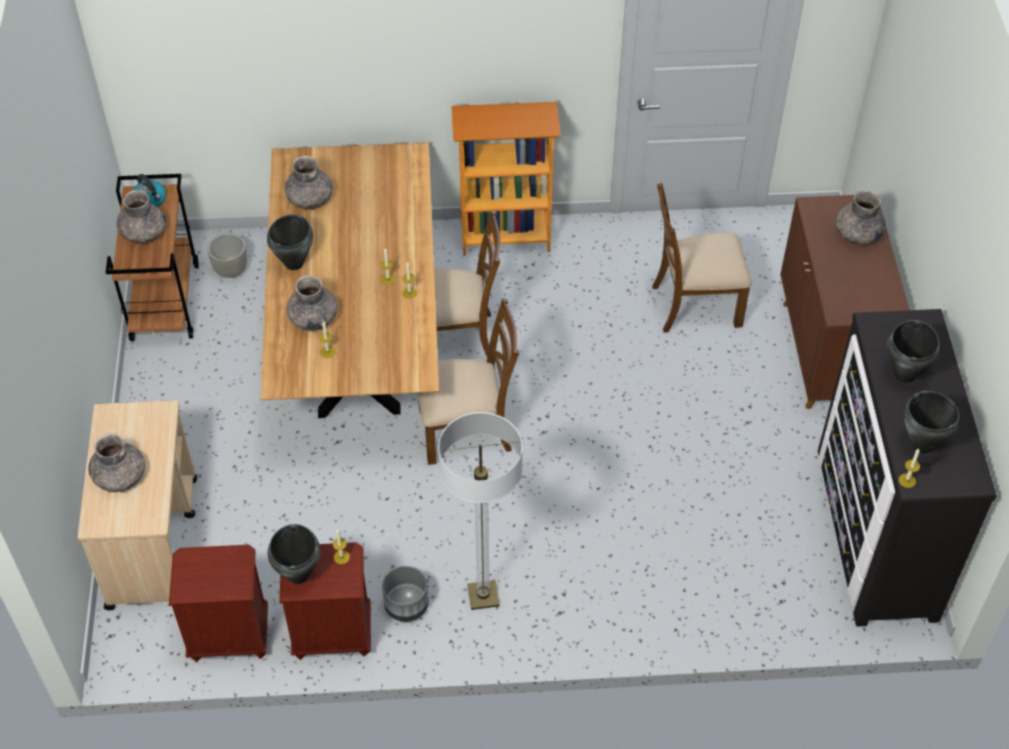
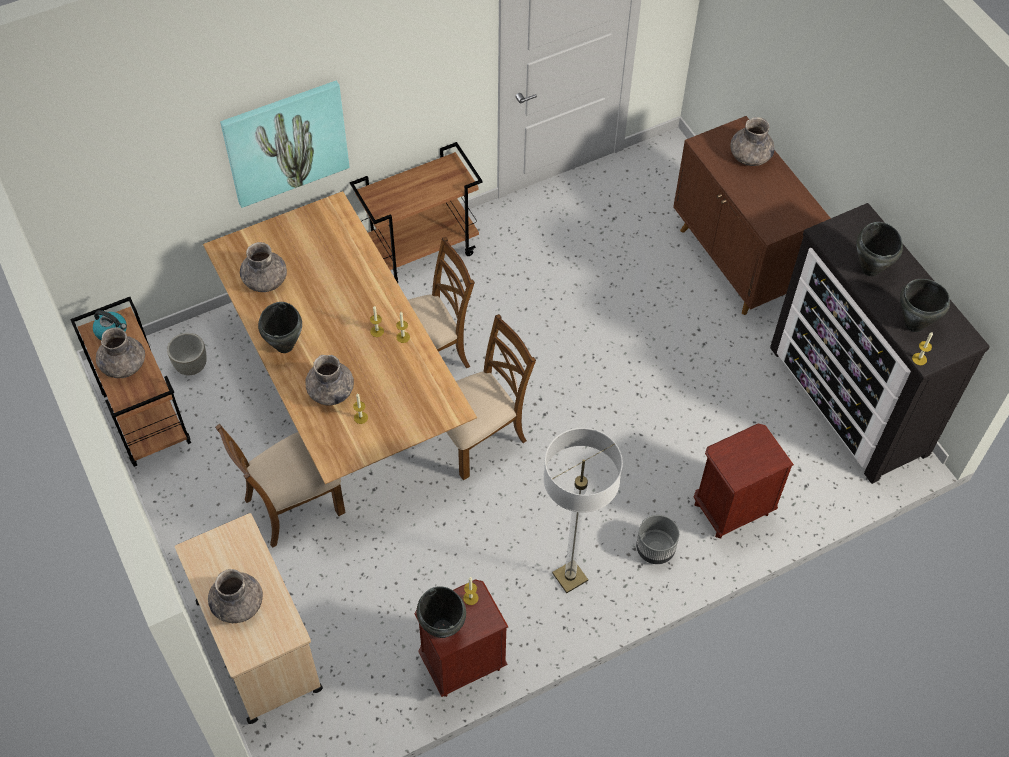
camera: 25 degrees left, 5 degrees up
brown nightstand [169,545,268,662] -> brown nightstand moved to [693,424,794,539]
grey planter [382,566,429,622] -> grey planter moved to [636,515,679,564]
bookcase [451,102,561,256] -> brown cart [350,142,483,283]
brown chair [652,183,752,333] -> brown chair moved to [215,424,346,548]
none -> picture [220,80,350,208]

